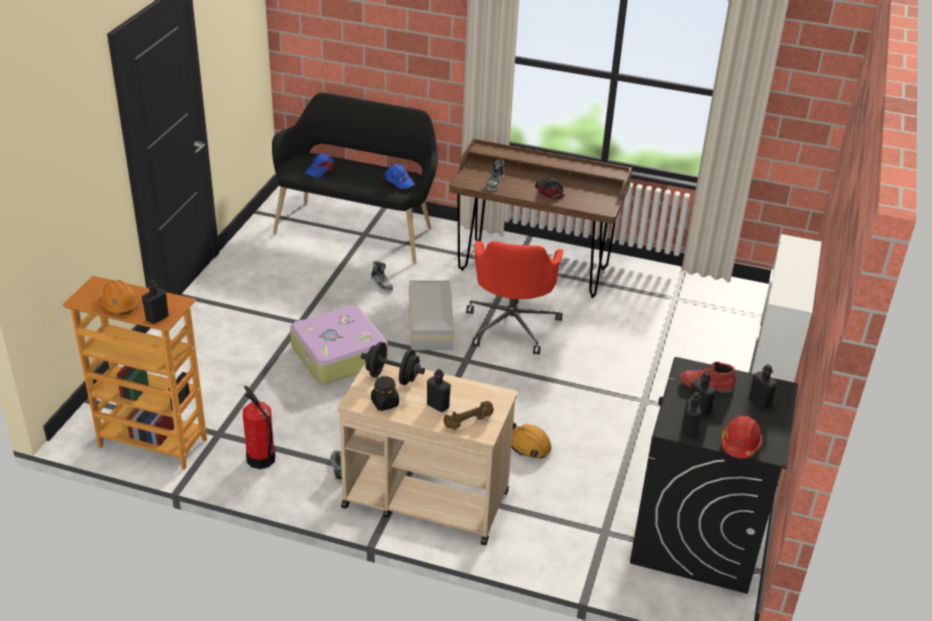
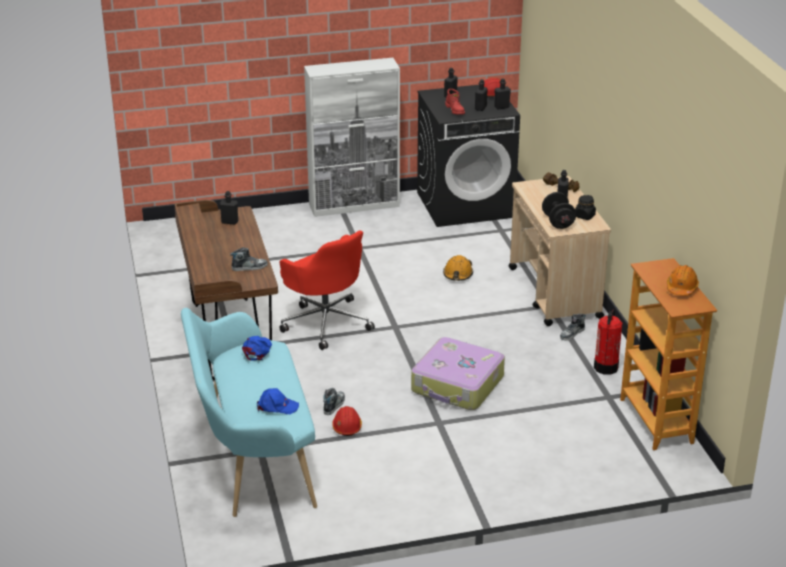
camera: 120 degrees left, 5 degrees down
black bottle [142,279,169,324] -> black bottle moved to [219,191,238,224]
black bench [272,93,438,264] -> turquoise bench [181,308,317,517]
white storage box [409,280,455,350] -> none
red office chair [466,241,564,355] -> red office chair turned 75 degrees clockwise [279,231,375,350]
black cap [535,177,565,199] -> none
none -> red hard hat [332,406,362,436]

